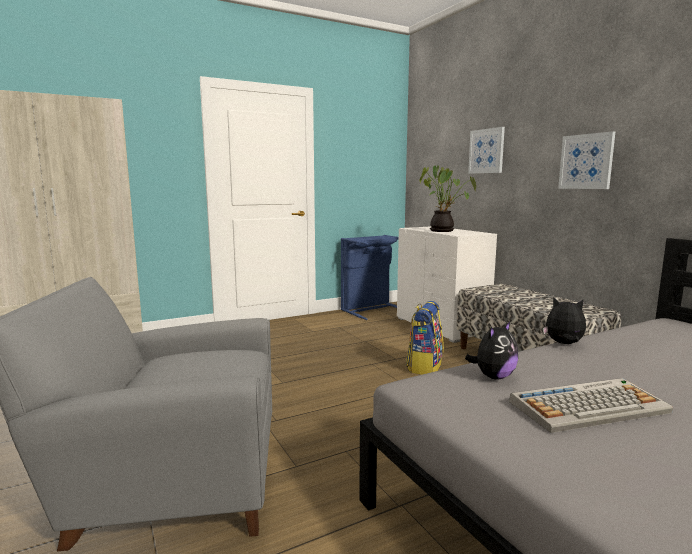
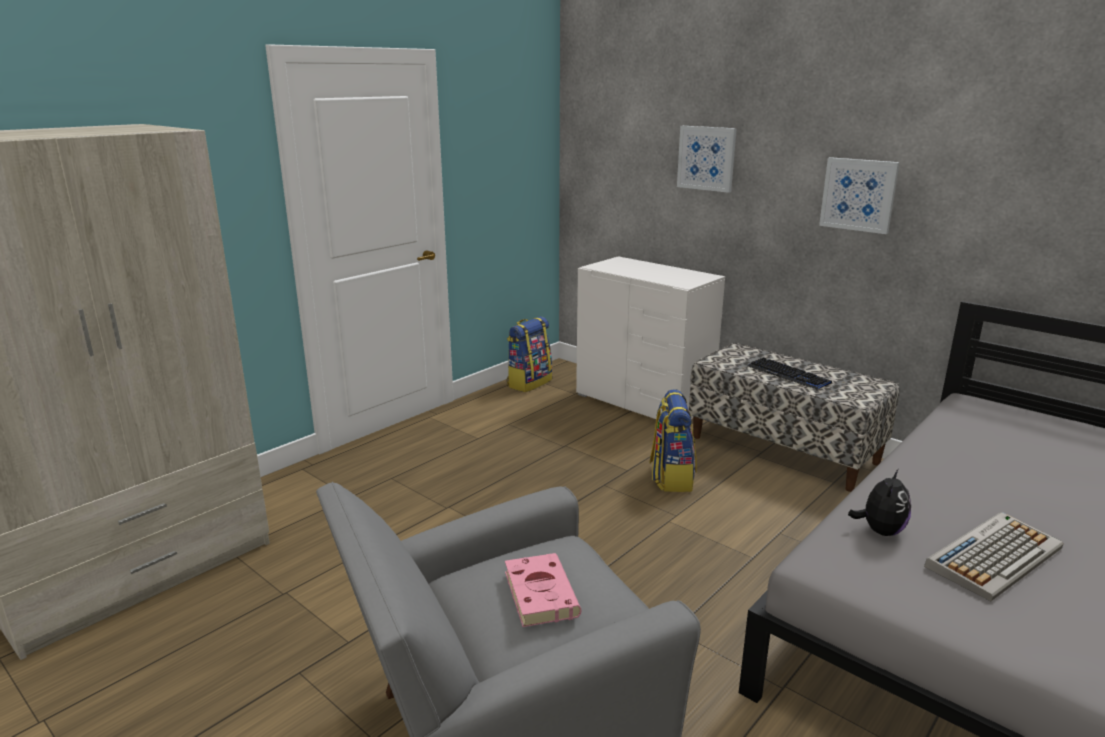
camera: 20 degrees left, 10 degrees up
blue laundry basket [341,235,399,320] -> backpack [507,316,552,392]
potted plant [419,165,476,232] -> none
plush toy [543,297,586,344] -> none
none -> pink book [505,553,581,627]
none -> keyboard [747,357,832,389]

